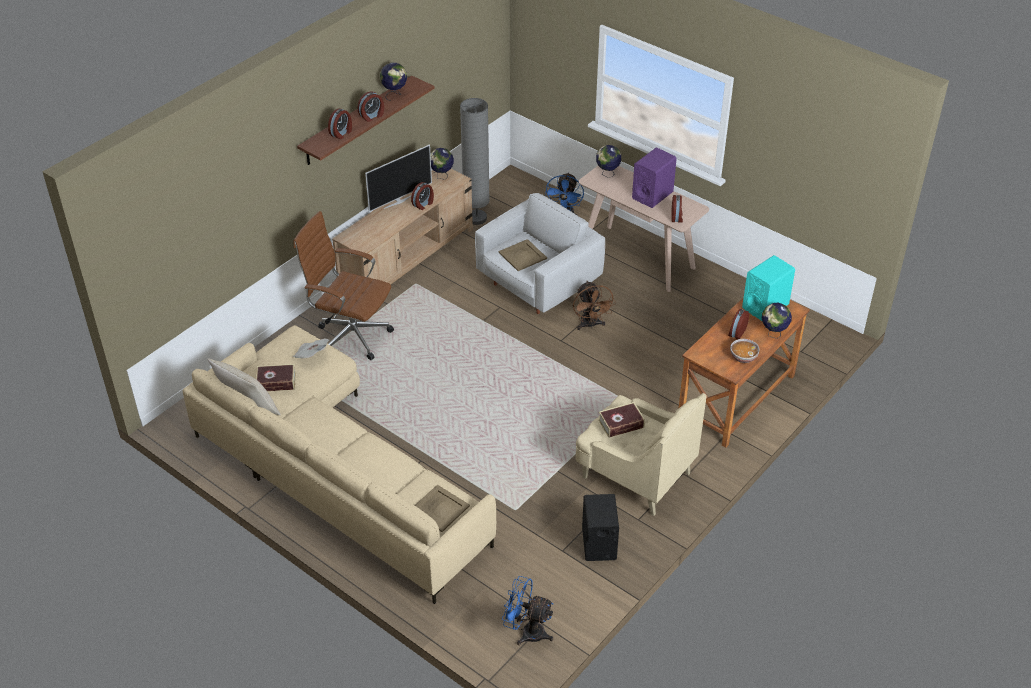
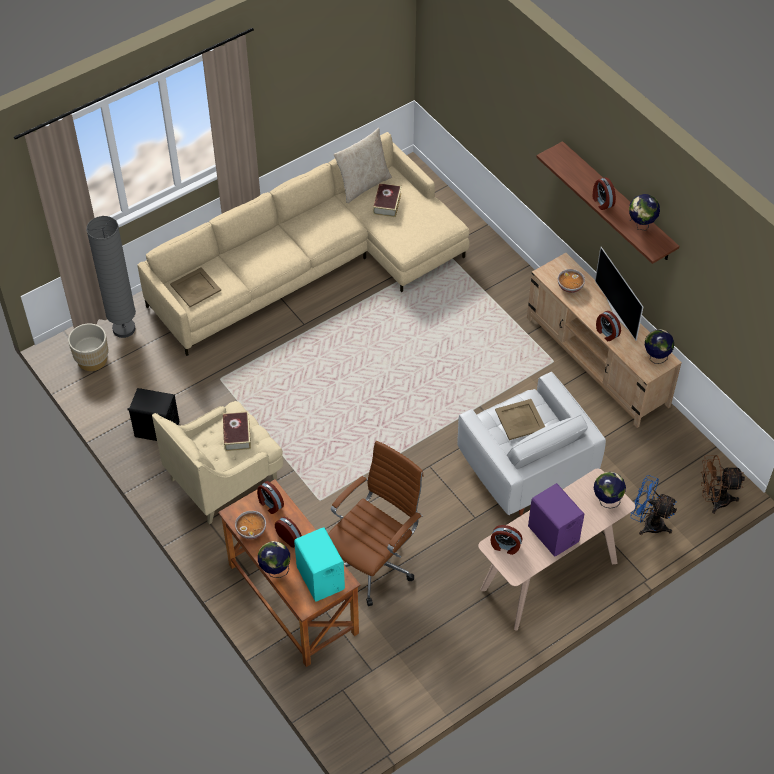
camera: 105 degrees right, 10 degrees up
brown office chair [293,211,394,360] -> brown office chair moved to [328,441,424,606]
newspaper [293,338,330,359] -> none
alarm clock [328,108,352,139] -> alarm clock moved to [257,481,284,514]
grey floor lamp [460,98,490,225] -> grey floor lamp moved to [86,216,136,338]
blue fan [502,576,553,645] -> beige planter [68,323,109,371]
brown fan [573,281,616,330] -> brown fan moved to [701,455,745,514]
none -> bowl [558,269,585,293]

